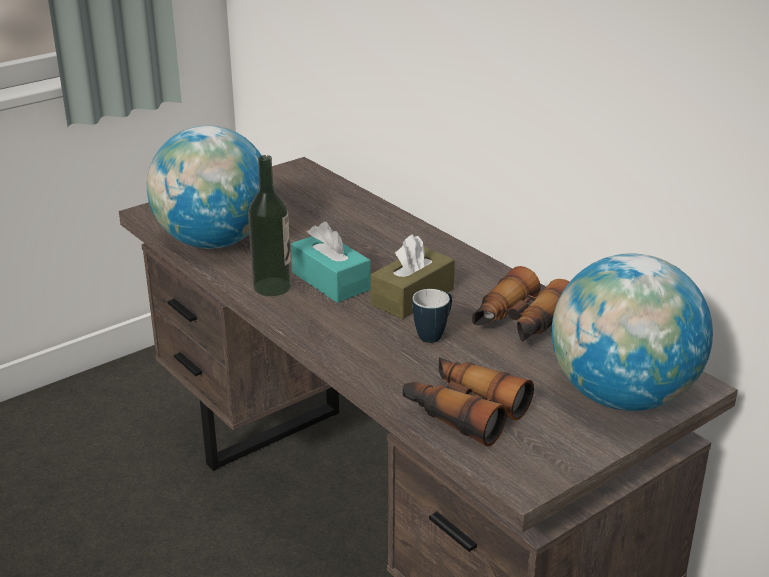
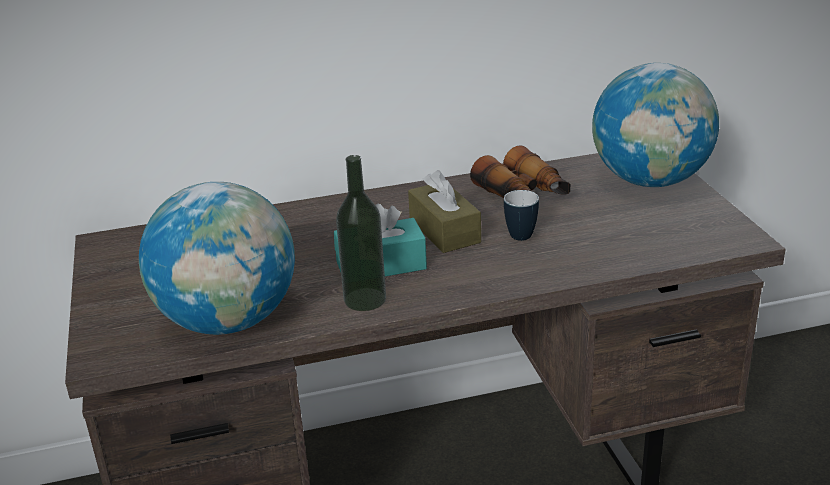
camera: 65 degrees left, 0 degrees up
binoculars [403,357,534,447] -> none

